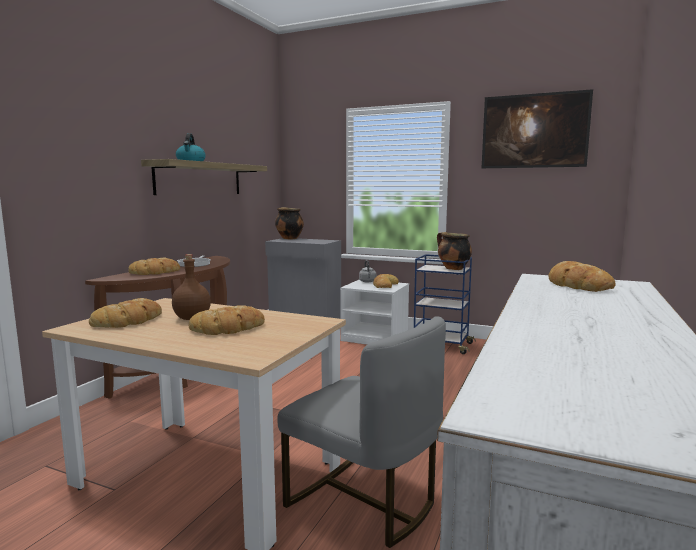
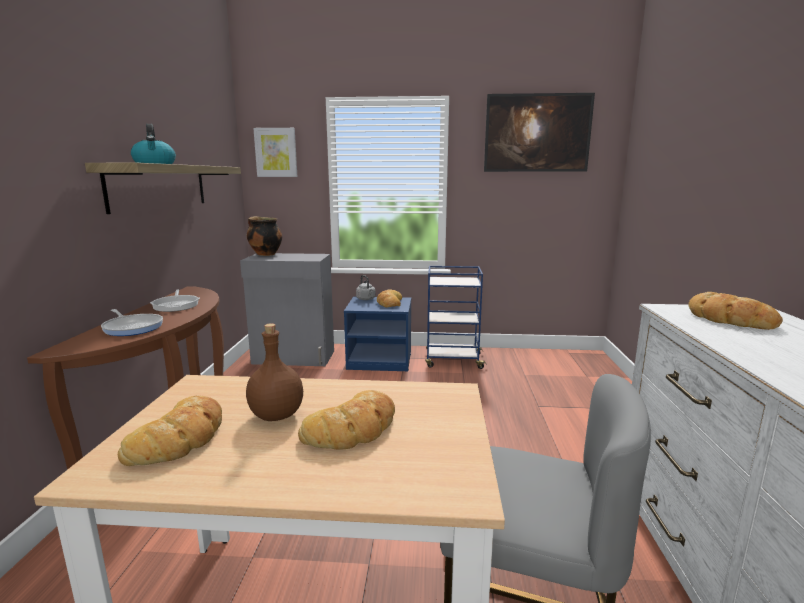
camera: 20 degrees left, 5 degrees up
bread [128,258,180,275] -> frying pan [101,309,163,336]
white nightstand [340,280,409,344] -> blue nightstand [344,297,411,372]
cooking pot [437,232,472,270] -> none
none -> picture [253,128,297,177]

